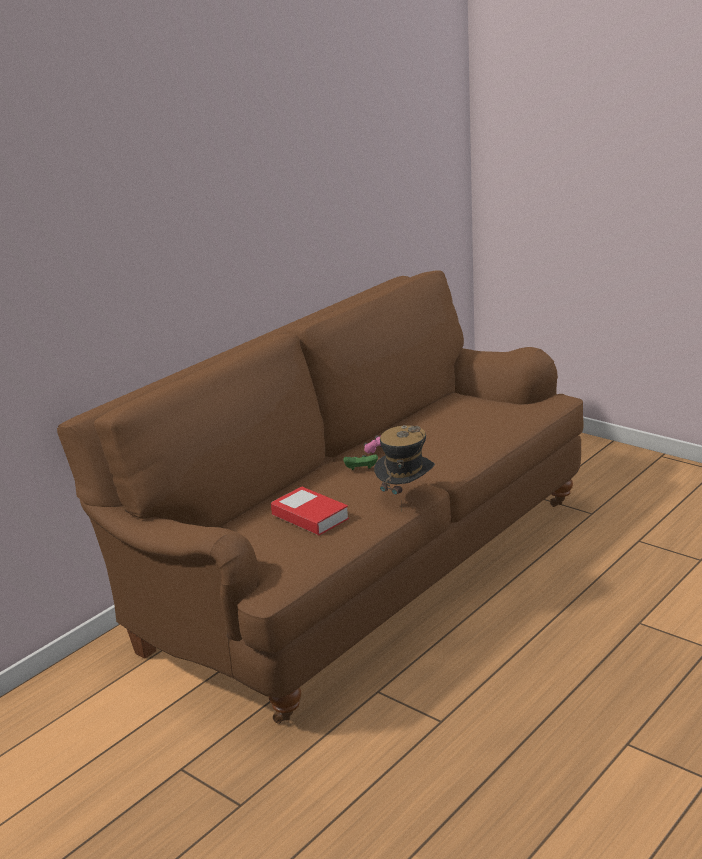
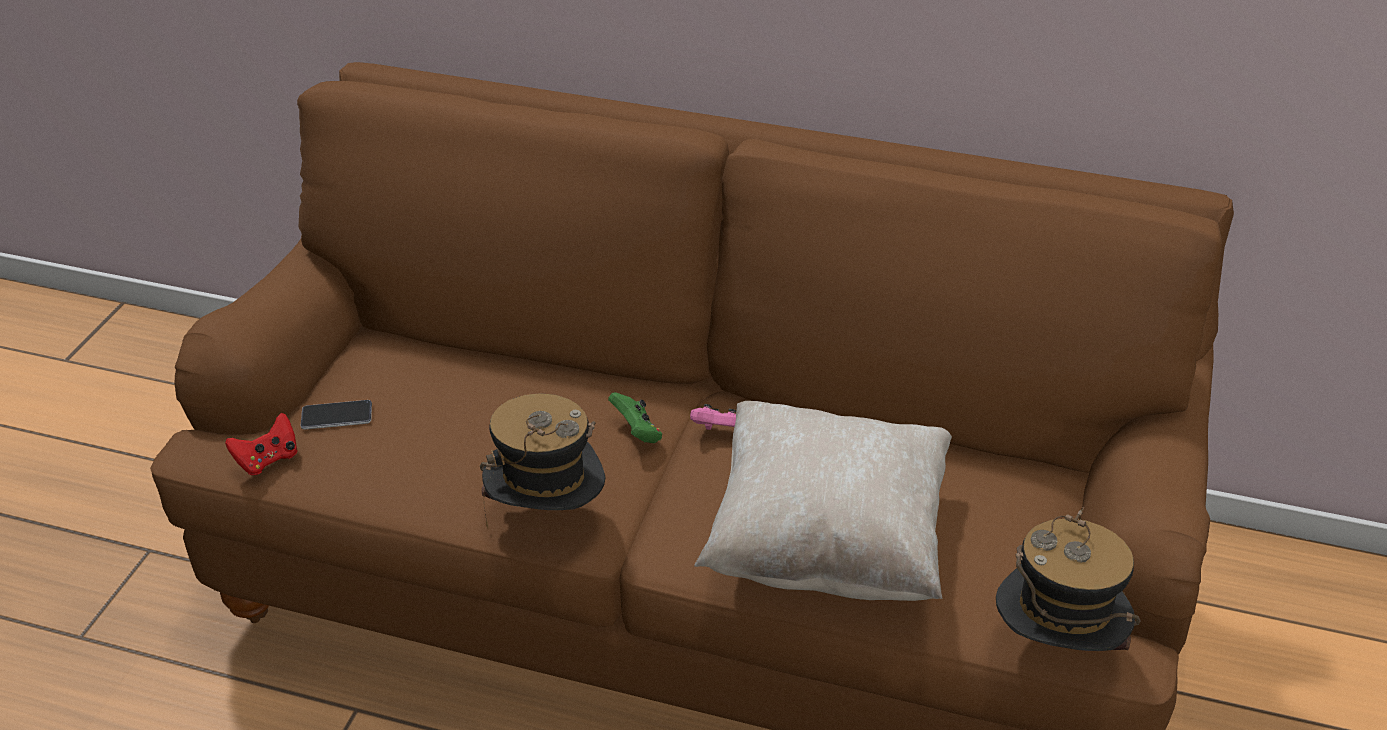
camera: 65 degrees right, 15 degrees up
book [271,486,349,535] -> none
none -> red game controller [225,413,298,475]
none -> phone [301,400,372,430]
none -> beige pillow [694,401,952,601]
none -> hat [996,507,1141,651]

